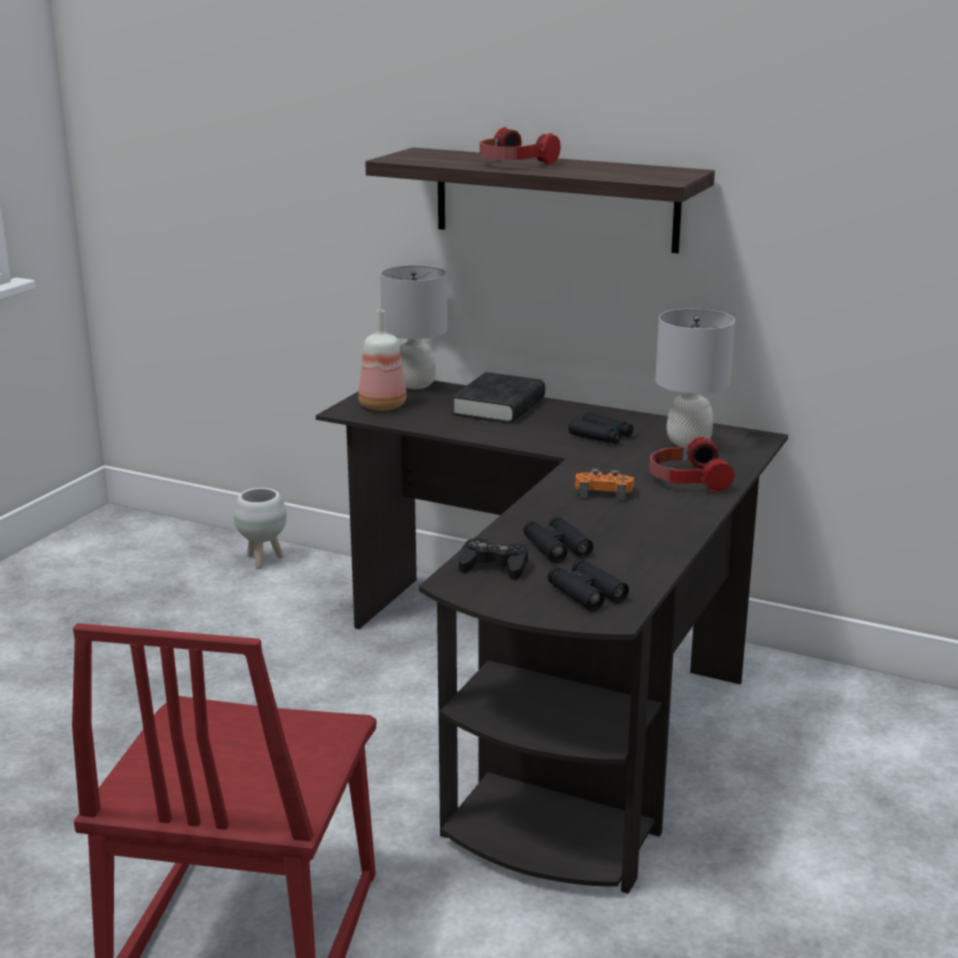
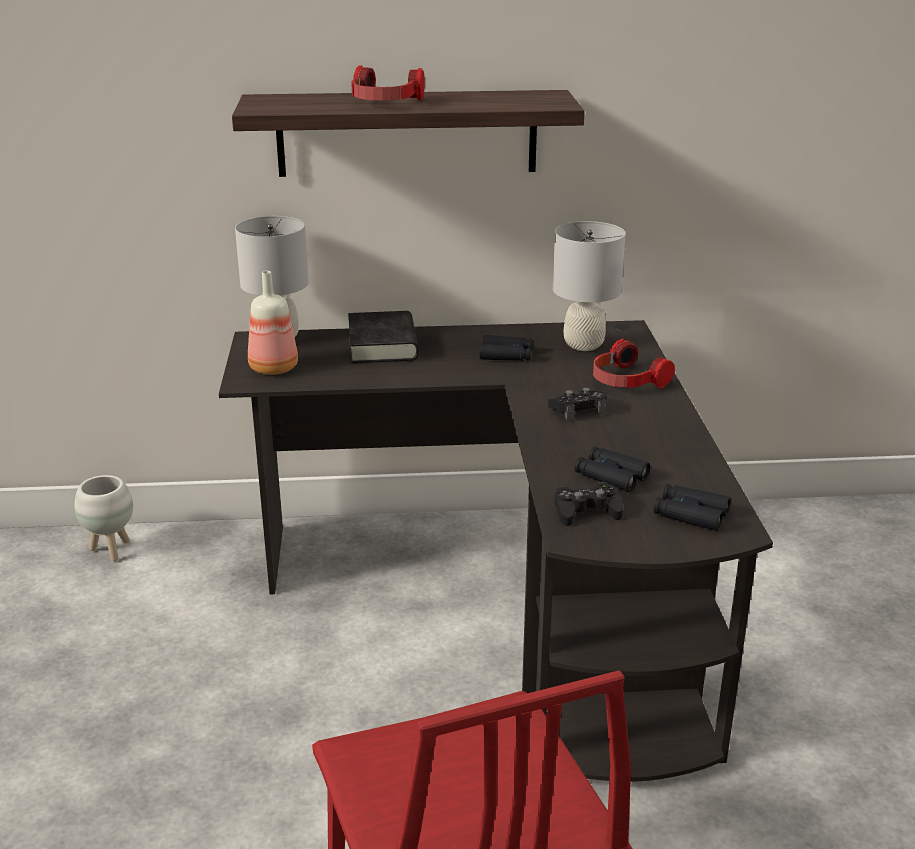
camera: 30 degrees left, 5 degrees up
orange game controller [575,468,634,501] -> black game controller [548,388,607,421]

